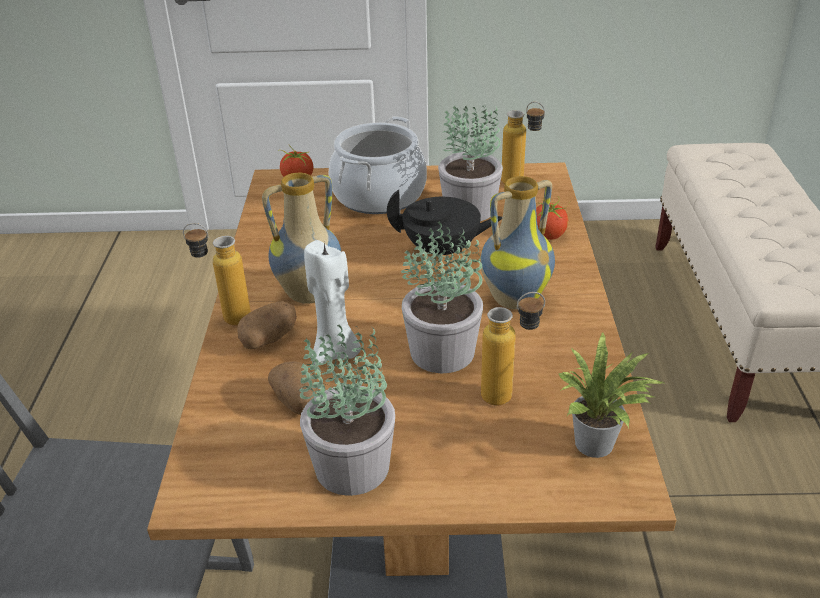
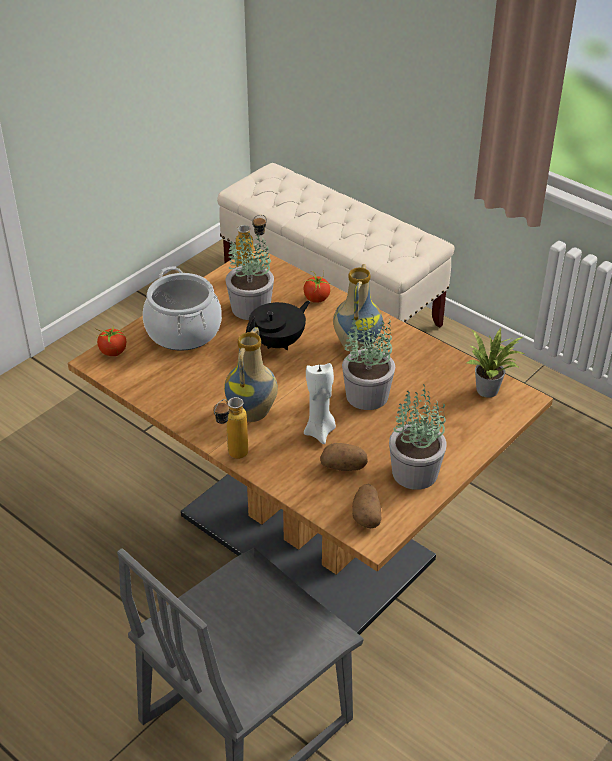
camera: 50 degrees left, 5 degrees up
potato [238,301,297,349] -> potato moved to [352,484,381,528]
bottle [481,292,545,406] -> none

